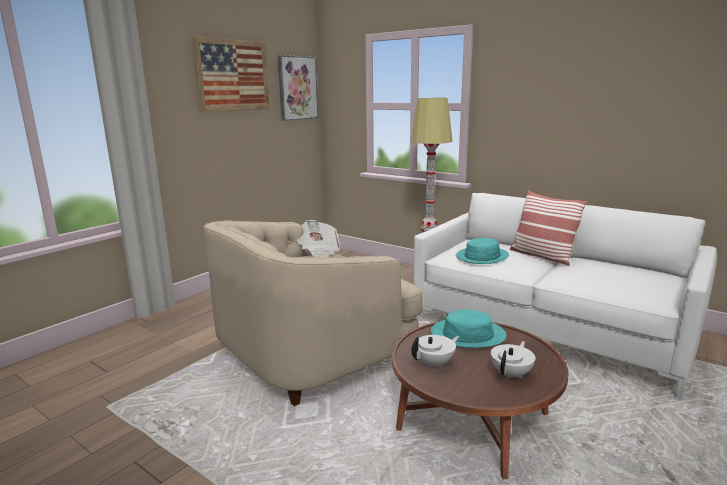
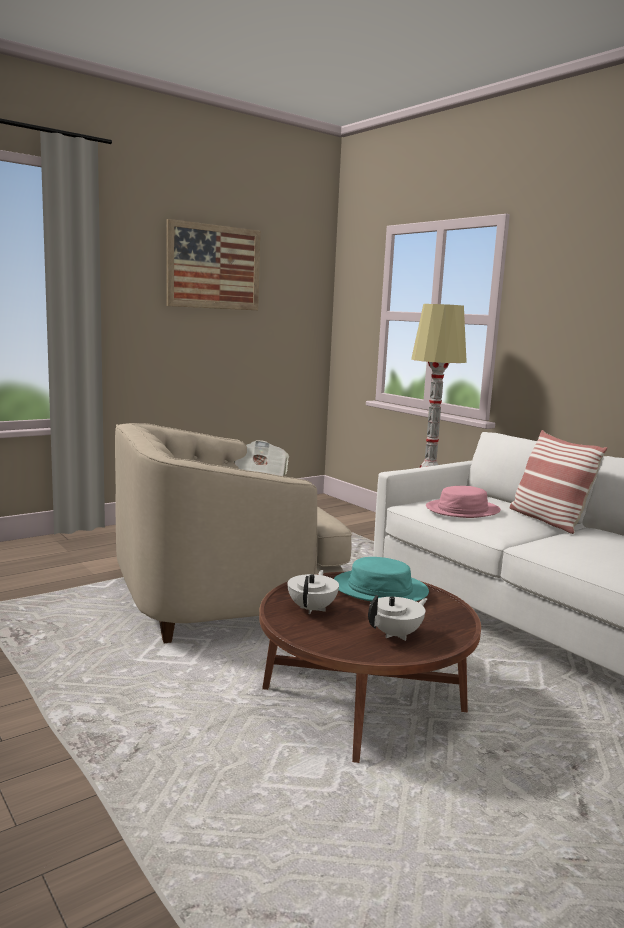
camera: 15 degrees right, 5 degrees down
picture [278,55,318,121] -> none
white teapot [411,335,460,369] -> white teapot turned 60 degrees counterclockwise [287,570,339,614]
turquoise hat [456,238,509,264] -> pink hat [426,486,501,518]

